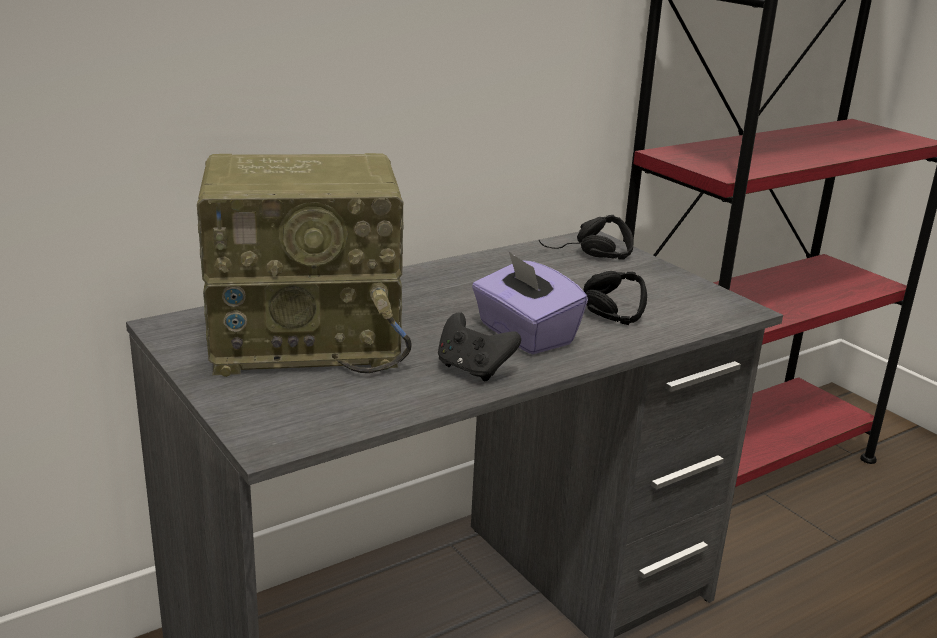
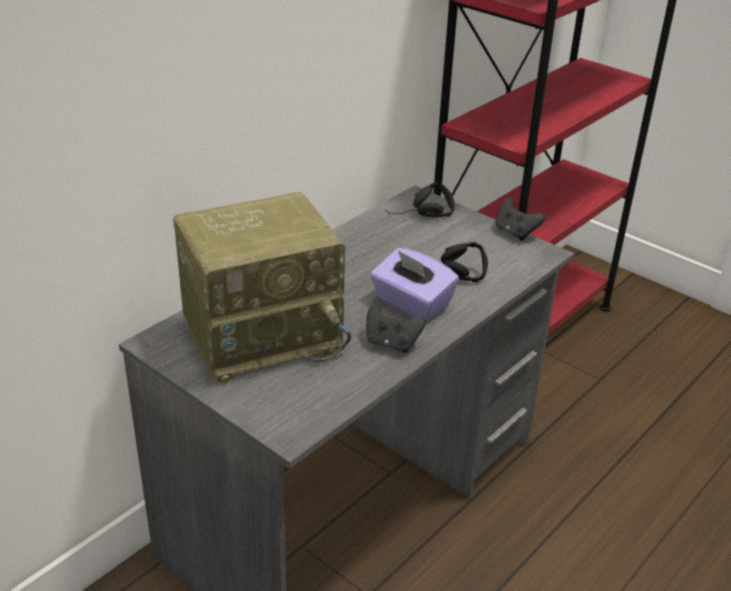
camera: 15 degrees left, 10 degrees up
none -> black game controller [495,198,545,241]

